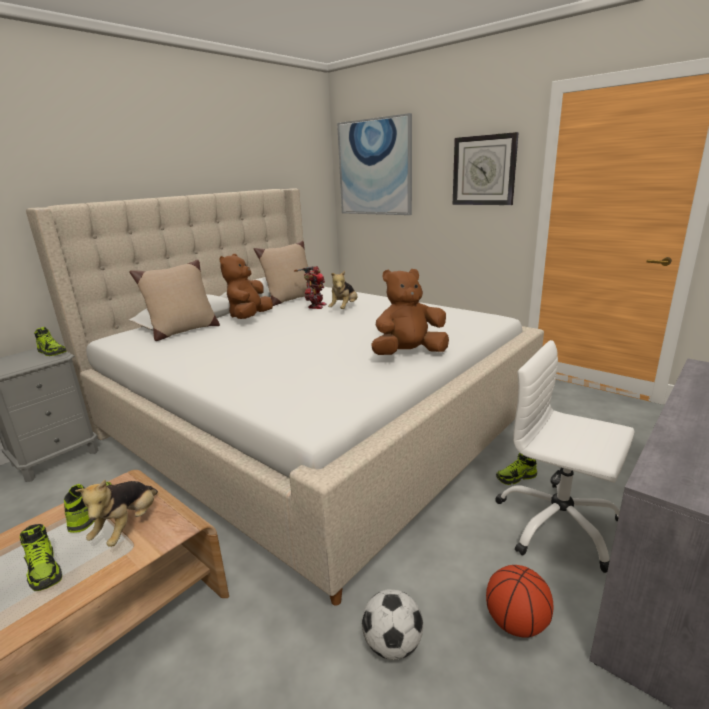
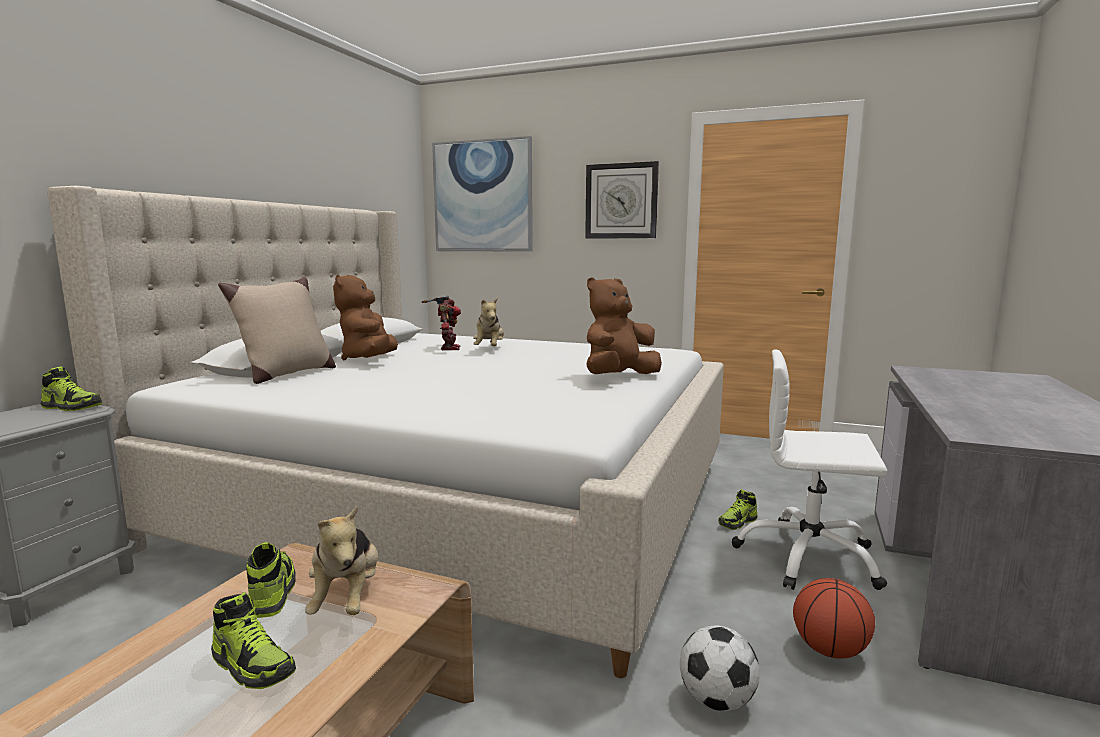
camera: 20 degrees left, 10 degrees down
beige pillow [254,241,318,306] -> none

